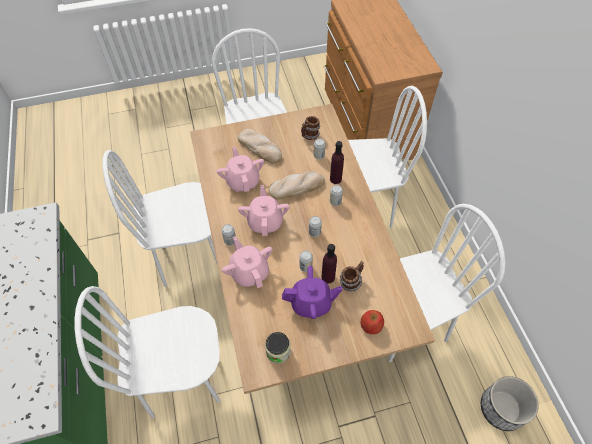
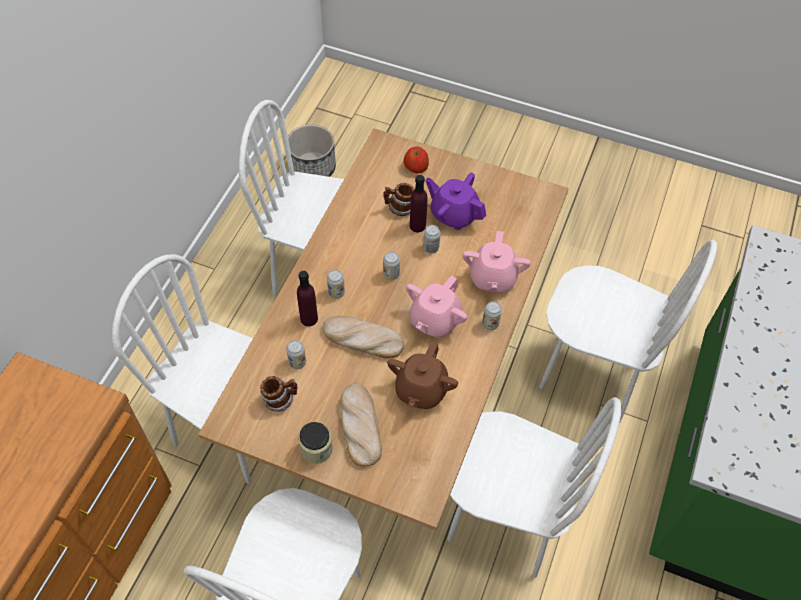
camera: 145 degrees left, 0 degrees up
pink teapot [217,147,264,192] -> brown teapot [387,342,458,409]
jar [265,332,291,364] -> jar moved to [299,422,333,464]

